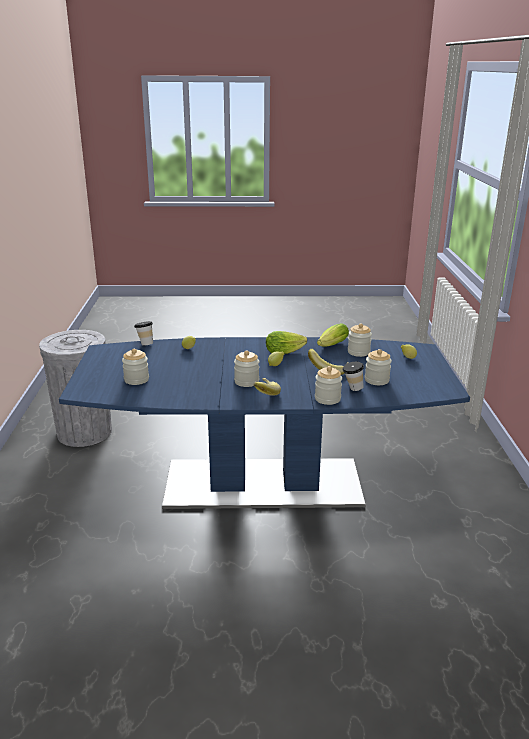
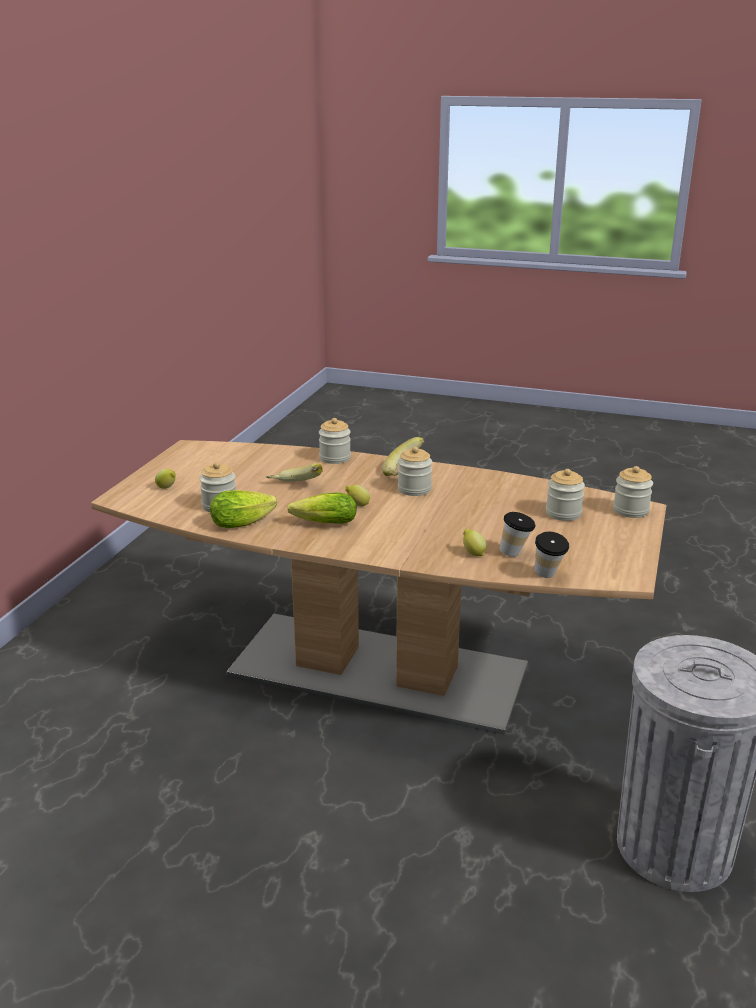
camera: 160 degrees left, 0 degrees up
blue dining table [59,337,470,509] -> brown dining table [91,440,666,735]
cup [342,362,364,391] -> cup moved to [500,512,536,557]
jar [365,349,392,385] -> jar moved to [613,466,653,518]

